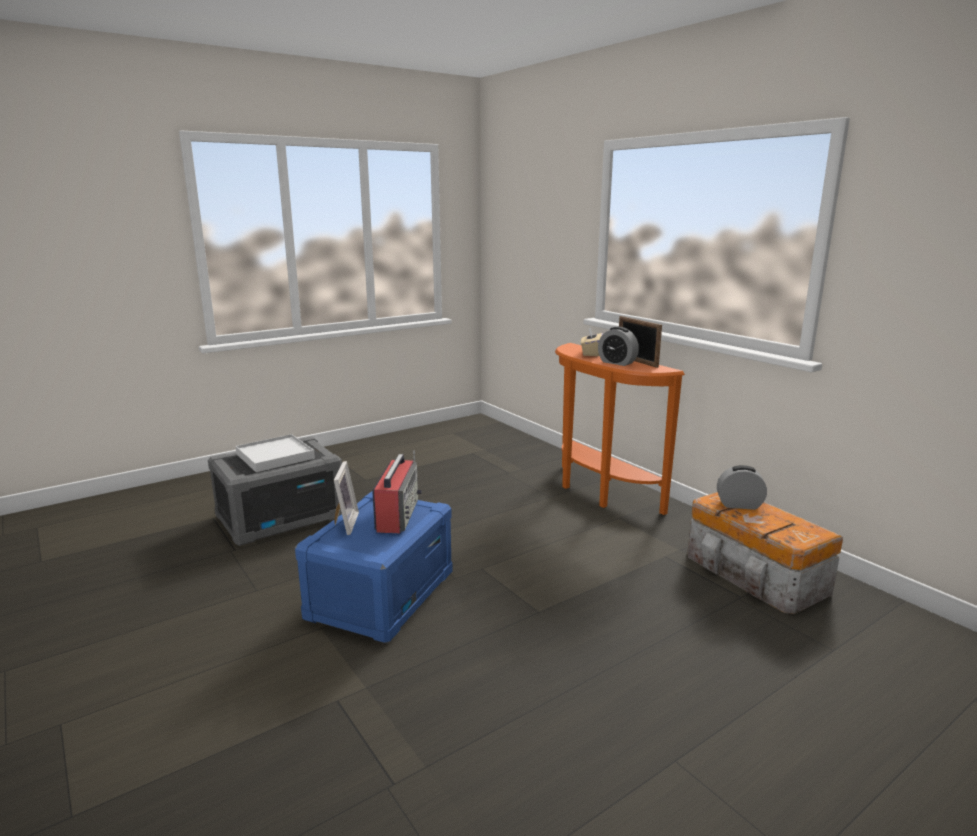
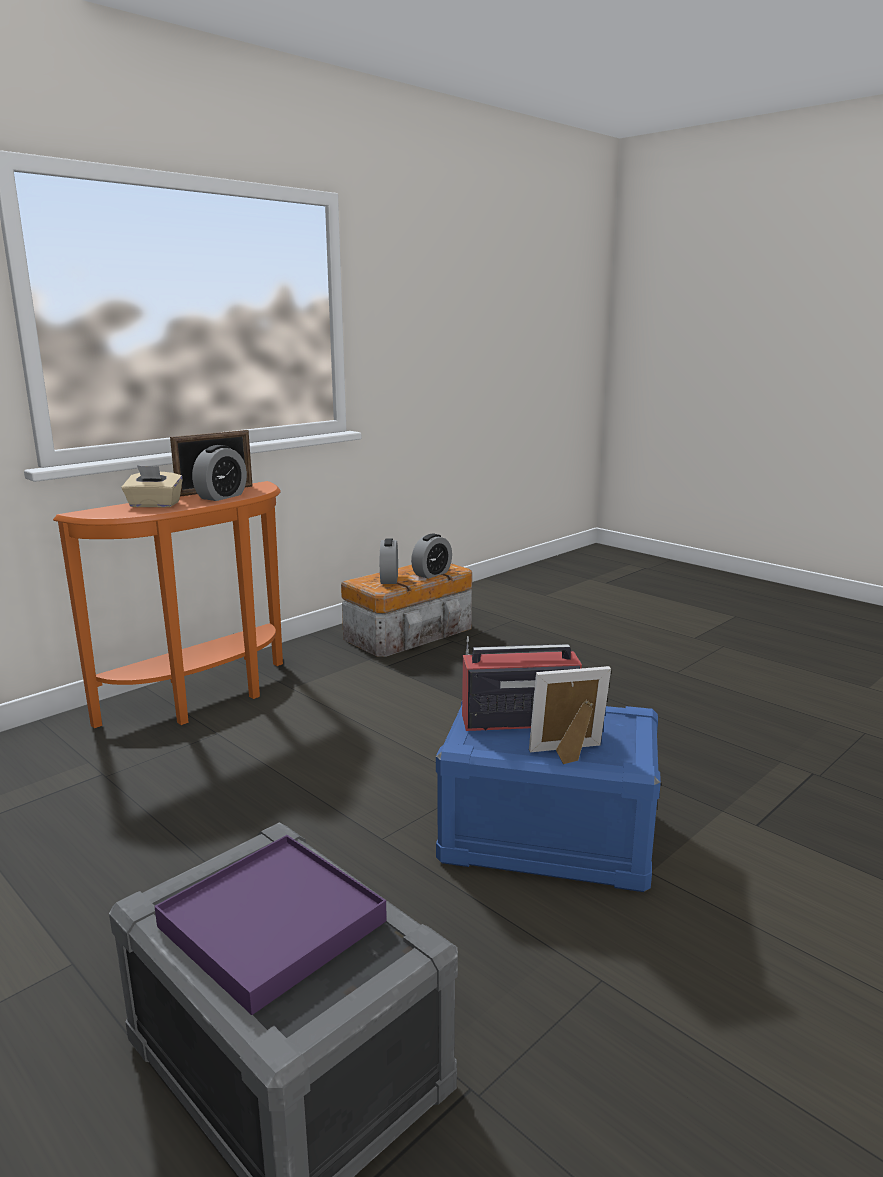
camera: 100 degrees left, 0 degrees up
white tray [235,434,315,472] -> purple tray [154,835,387,1015]
none -> alarm clock [411,534,452,579]

